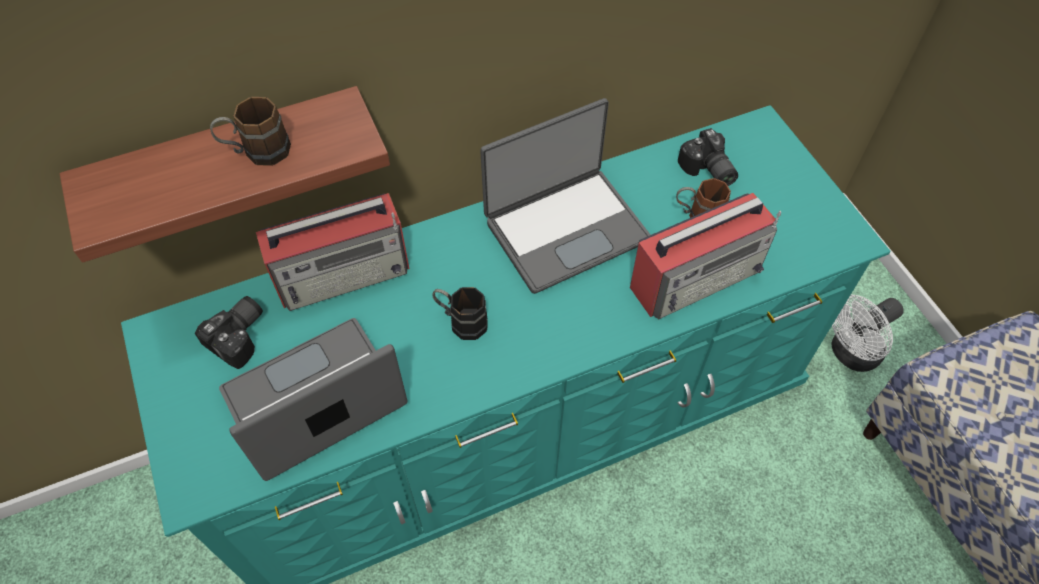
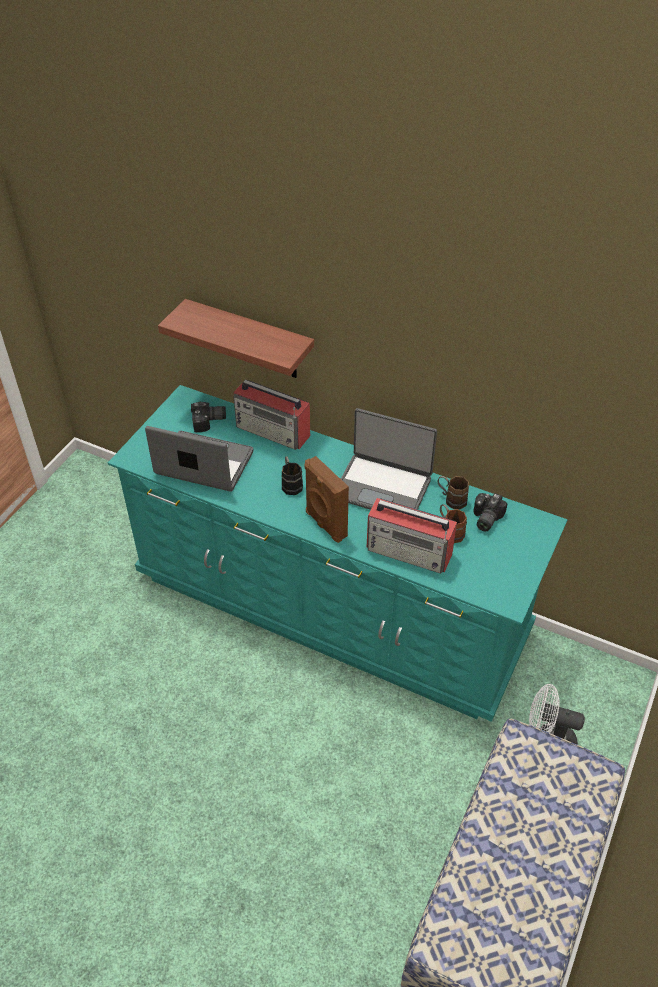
camera: 50 degrees right, 10 degrees down
brown mug [210,97,291,166] -> brown mug moved to [438,476,469,509]
none -> brown speaker [305,456,349,543]

